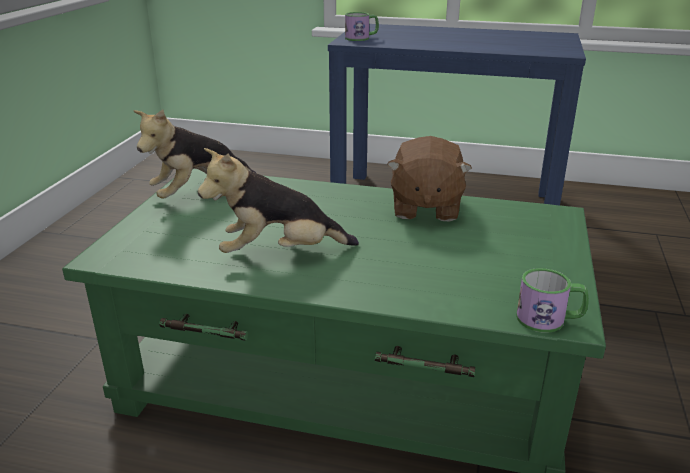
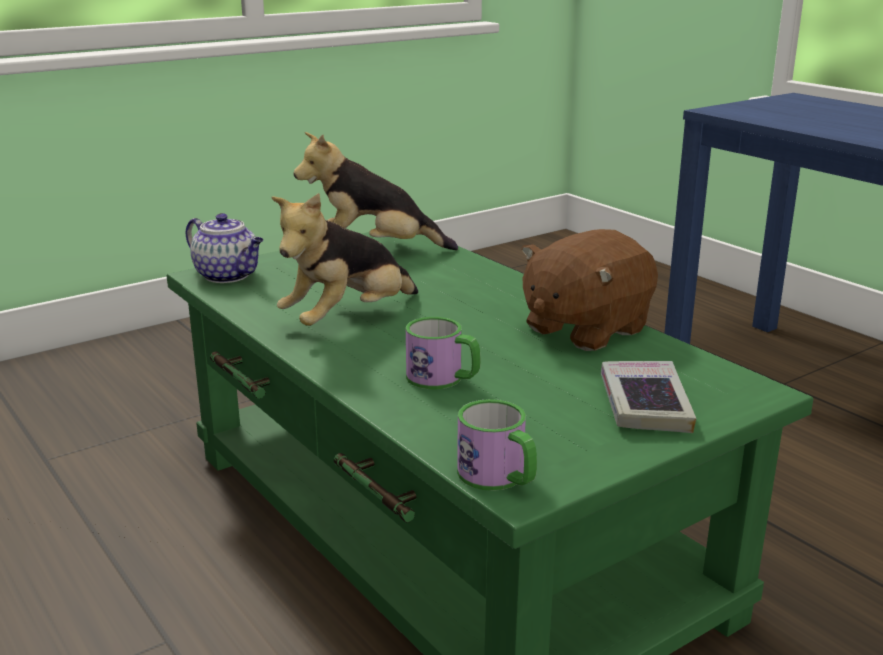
camera: 40 degrees right, 5 degrees down
plush toy [198,148,359,253] -> plush toy turned 75 degrees counterclockwise [271,193,418,326]
mug [345,12,379,41] -> mug moved to [406,317,481,389]
none -> teapot [185,213,263,283]
none -> book [601,361,696,433]

